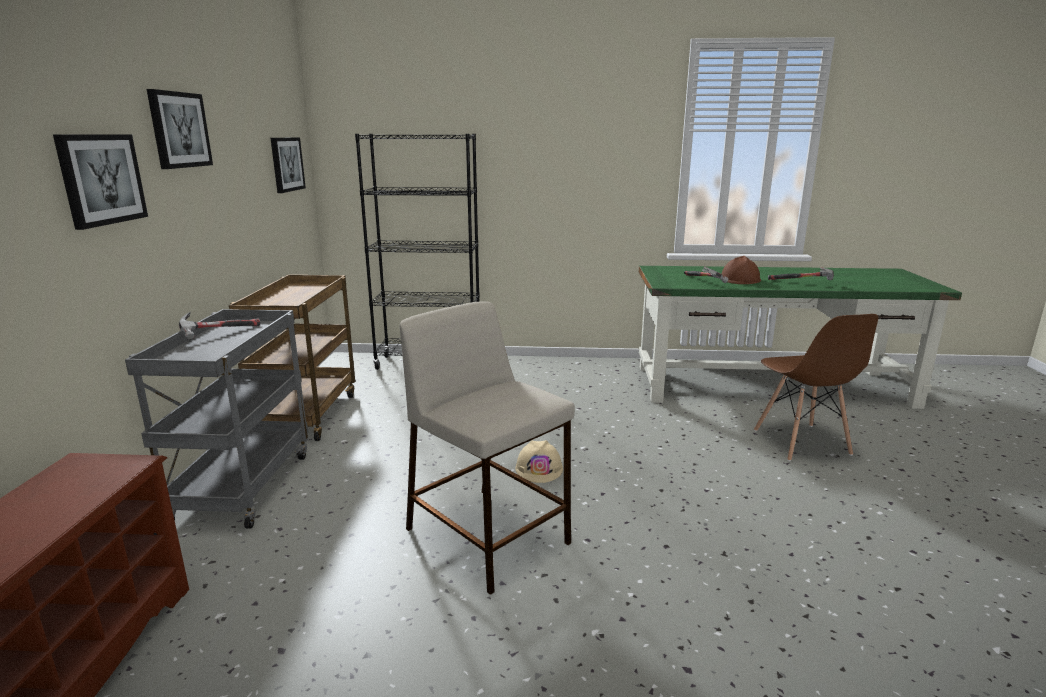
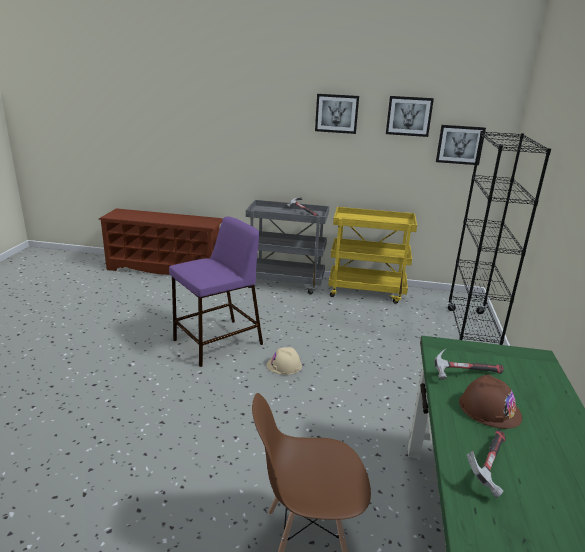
camera: 95 degrees right, 5 degrees up
picture [53,134,148,230] -> picture moved to [386,96,434,137]
brown cart [229,275,355,441] -> yellow cart [328,207,417,304]
beige stool [400,301,575,595] -> purple stool [169,217,263,367]

